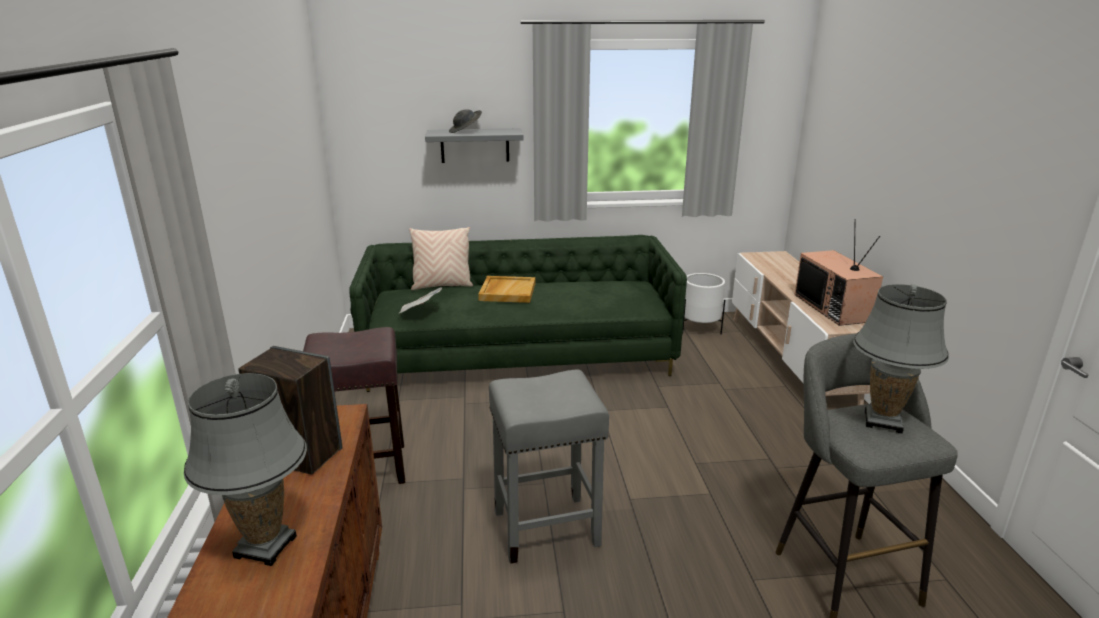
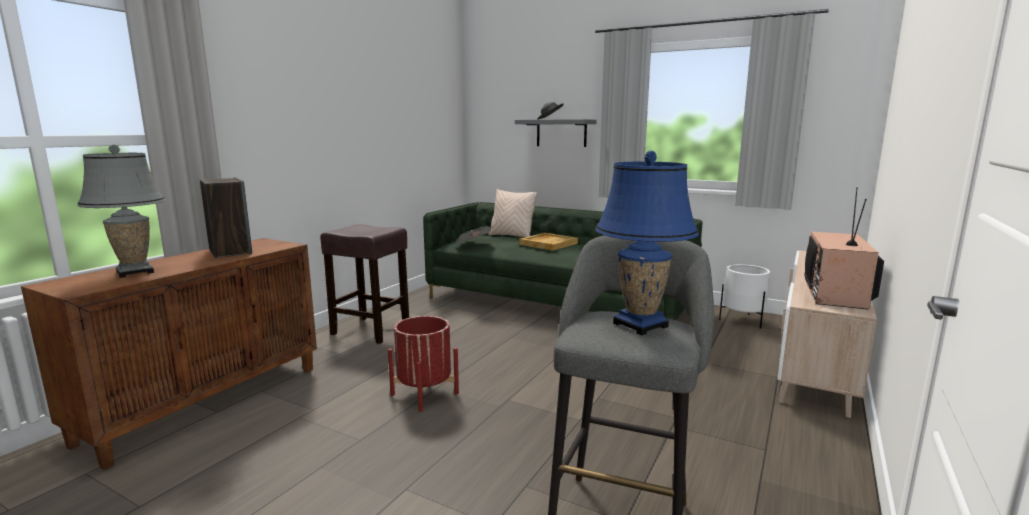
camera: 35 degrees right, 10 degrees down
grey stool [489,370,609,564] -> red planter [388,316,459,412]
grey table lamp [853,284,949,433] -> blue table lamp [596,151,699,335]

